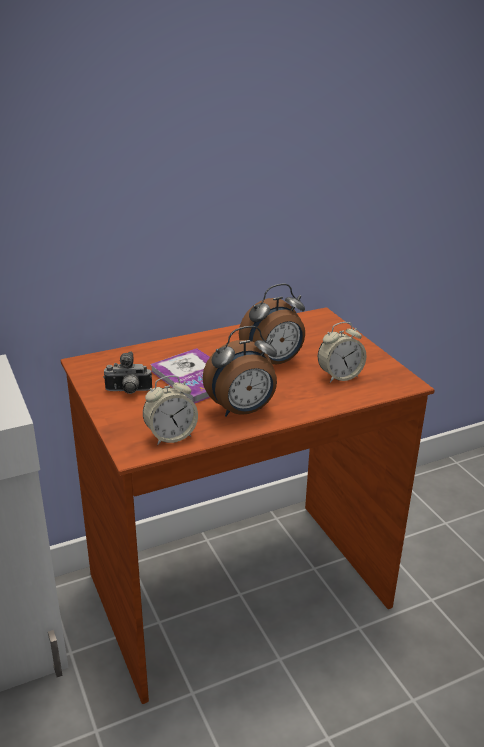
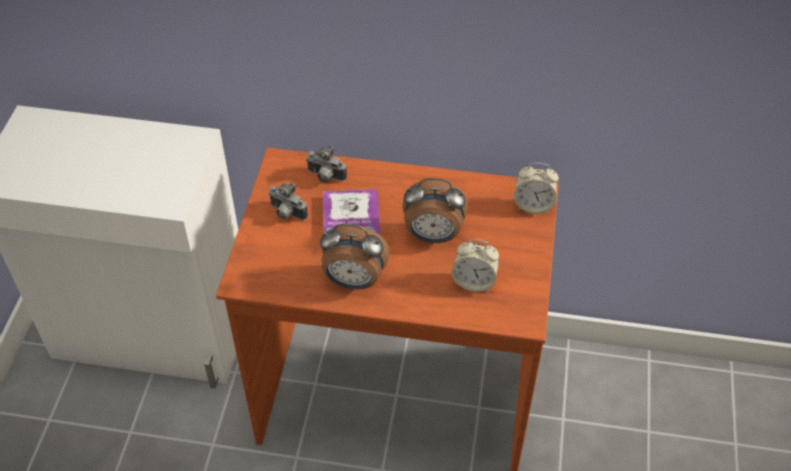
camera: 35 degrees right, 20 degrees up
alarm clock [143,376,198,445] -> alarm clock moved to [514,163,559,214]
none -> camera [306,146,347,183]

